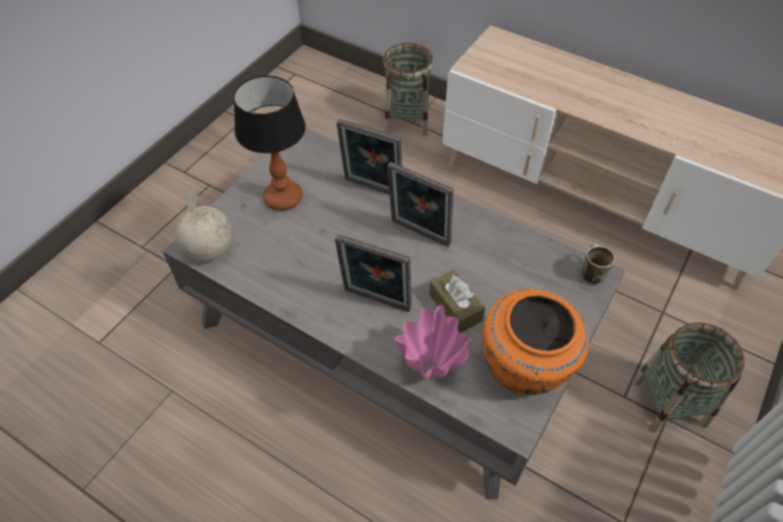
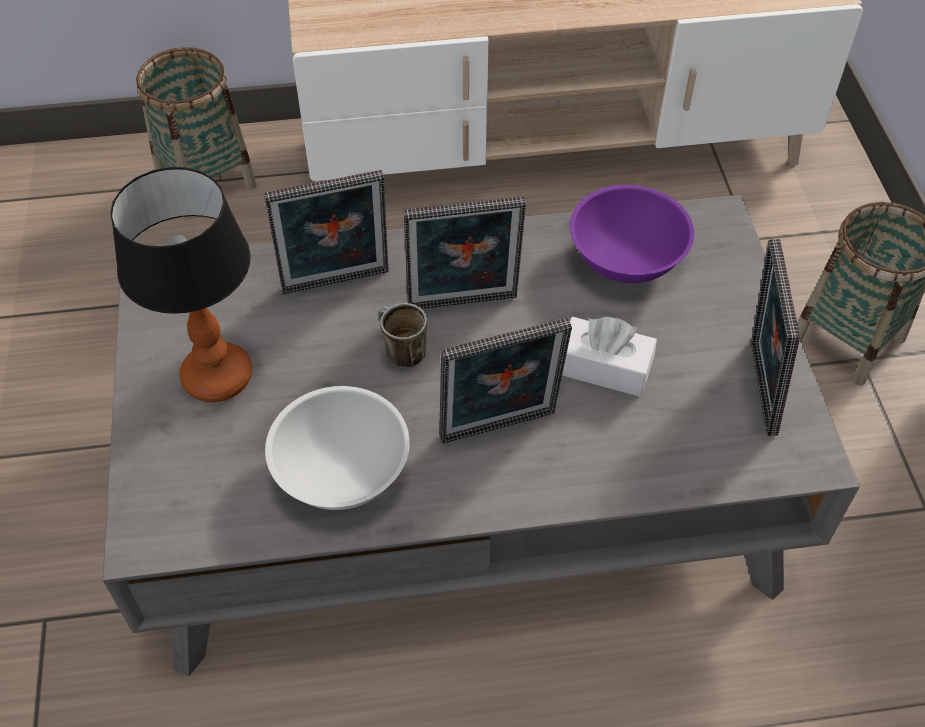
camera: 40 degrees left, 0 degrees up
globe [176,184,233,261] -> none
pink vase [395,305,471,379] -> none
brown tissue box [429,270,485,333] -> white tissue box [562,317,657,397]
orange vase [482,289,589,396] -> picture frame [751,239,800,436]
mug [582,244,615,285] -> mug moved to [378,303,427,368]
none -> white bowl [265,386,410,510]
none -> purple bowl [570,185,694,283]

